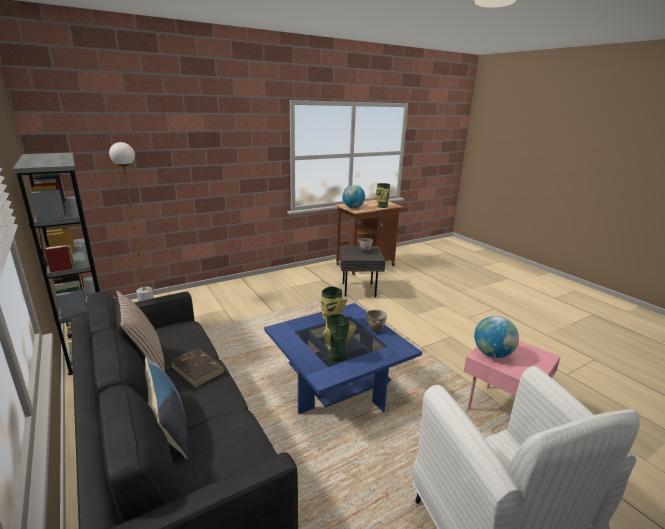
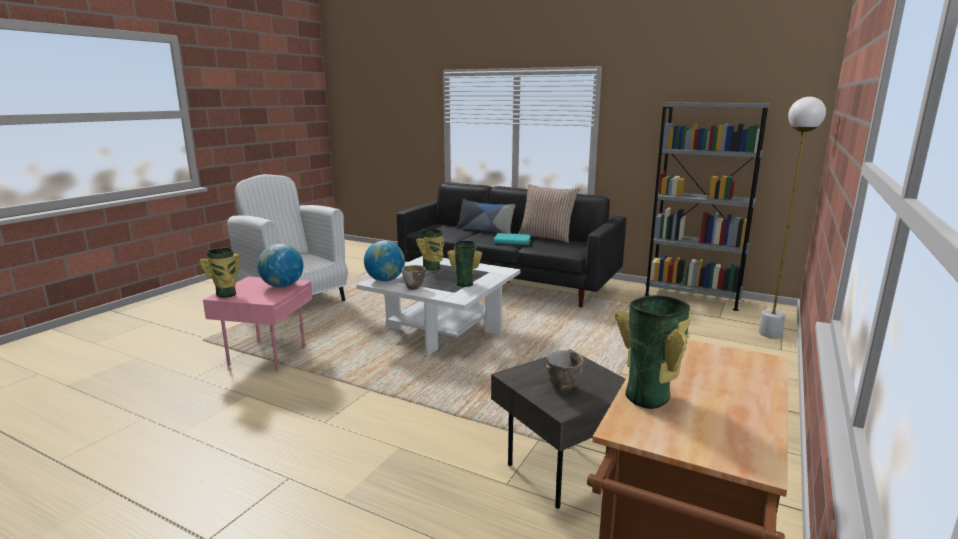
camera: 150 degrees right, 5 degrees down
brown book [170,348,225,388] -> turquoise book [494,233,531,245]
blue coffee table [264,303,422,414] -> white coffee table [357,256,521,356]
globe [342,185,365,208] -> globe moved to [364,241,405,281]
none -> vase [199,248,240,298]

